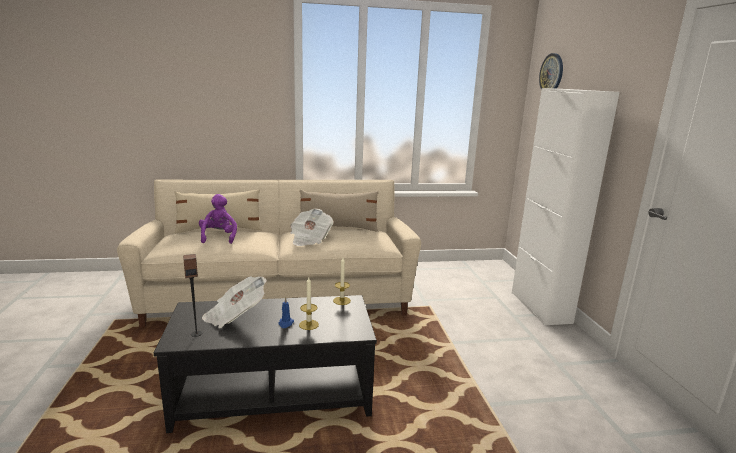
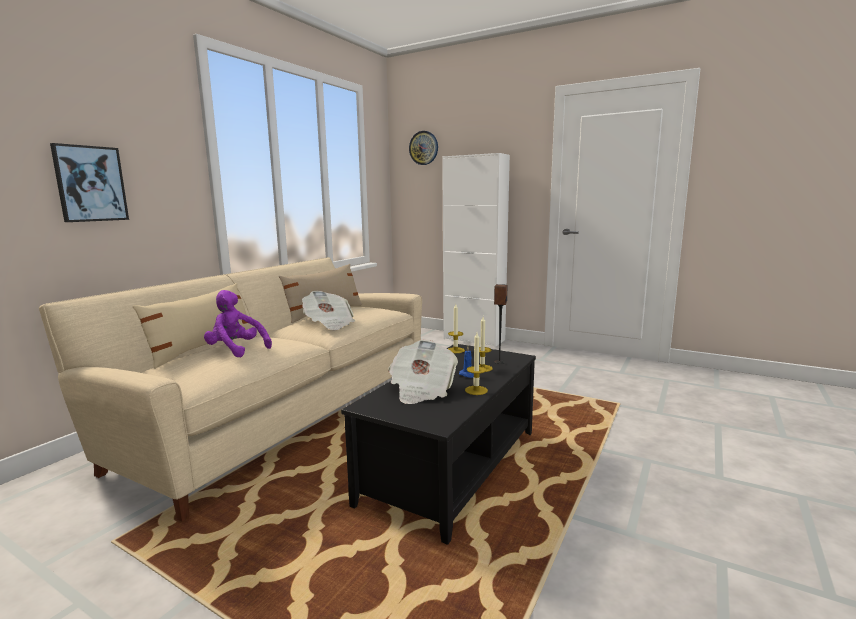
camera: 50 degrees left, 5 degrees down
speaker [183,254,202,337] -> speaker moved to [494,284,508,364]
none -> picture [50,143,129,222]
none -> candle [465,333,488,395]

